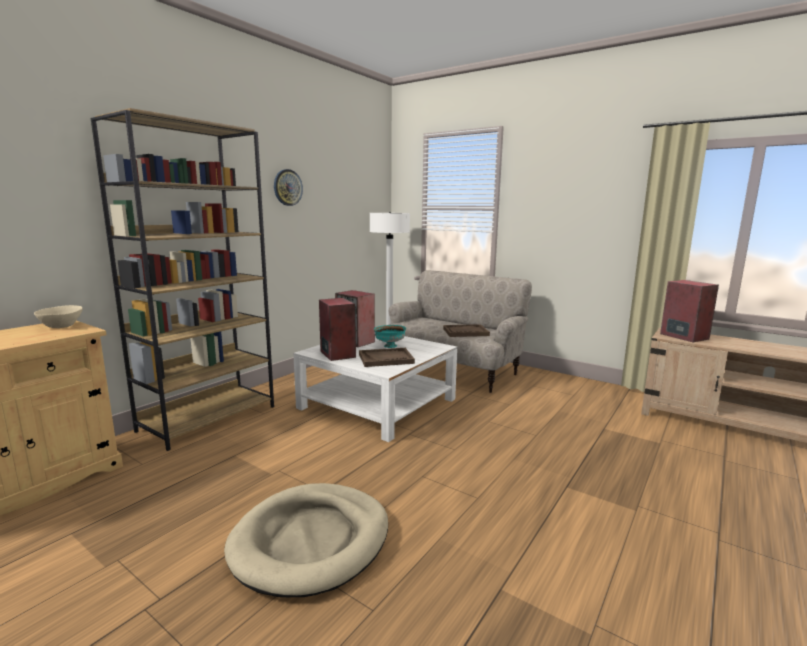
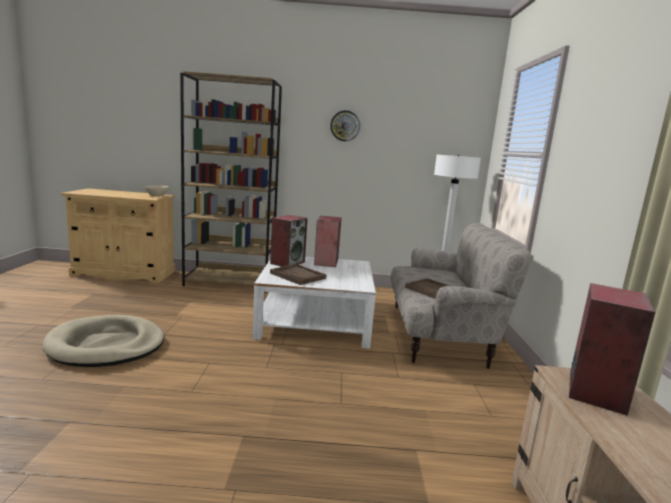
camera: 55 degrees right, 0 degrees up
turquoise bowl [374,325,406,348] -> none

